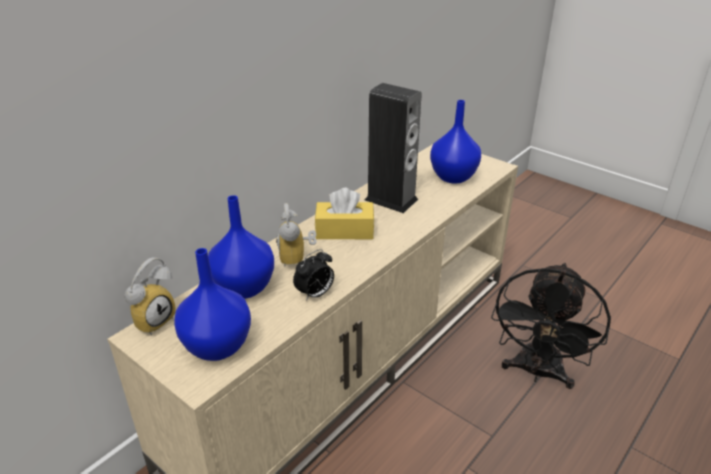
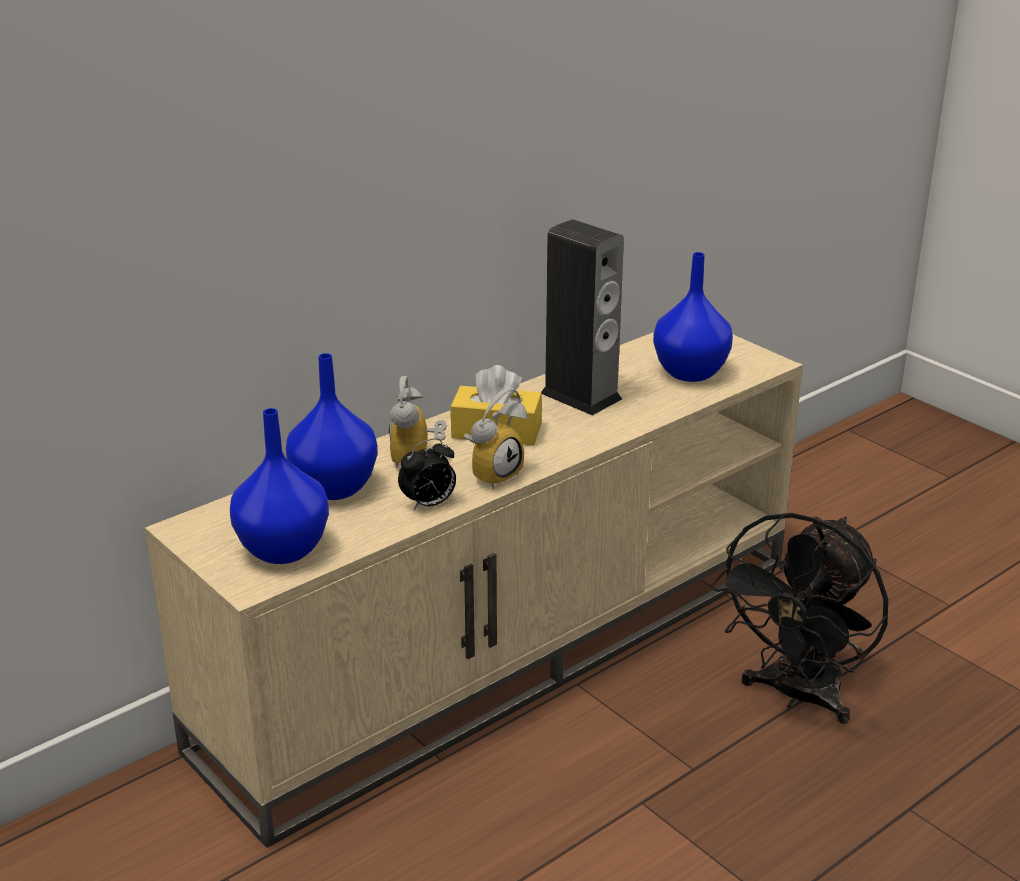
camera: 10 degrees right, 5 degrees down
alarm clock [124,257,176,335] -> alarm clock moved to [464,388,527,489]

